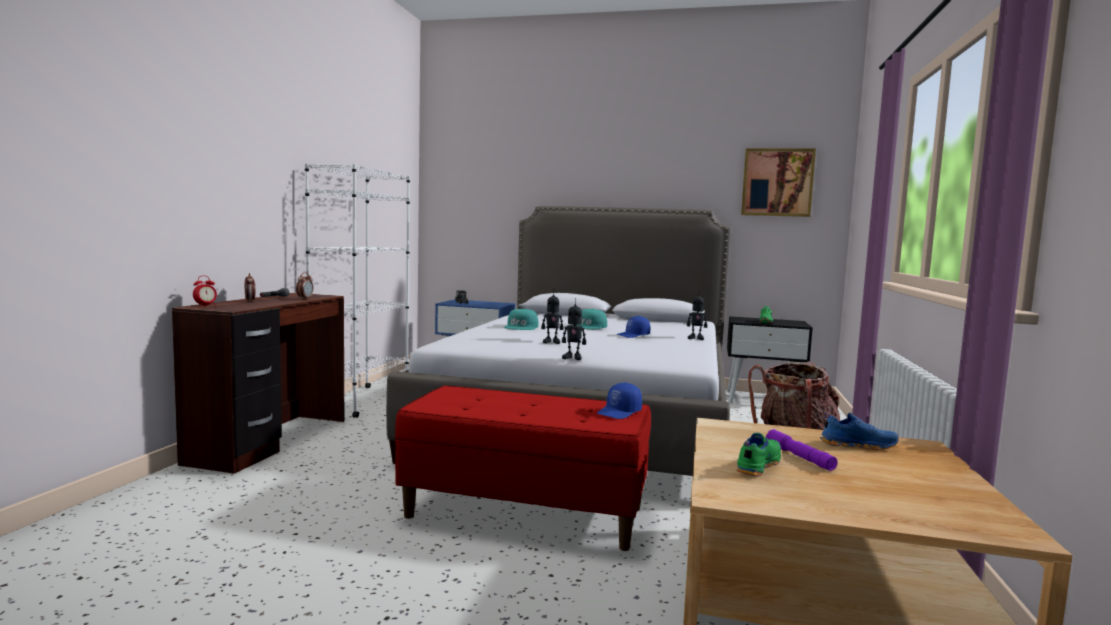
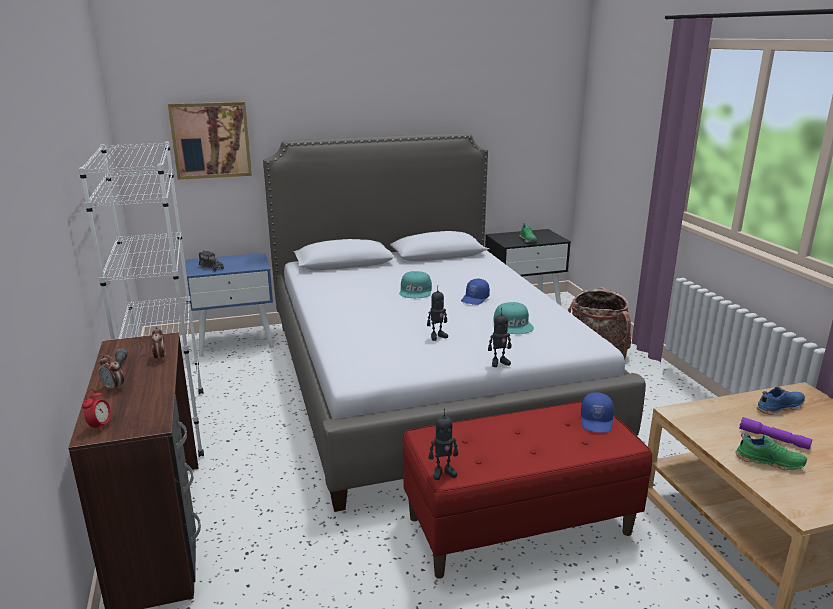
camera: 30 degrees left, 15 degrees up
turquoise cap [504,308,538,330] -> turquoise cap moved to [493,302,534,334]
toy robot [687,290,707,340] -> toy robot moved to [429,408,458,480]
green shoe [736,433,781,476] -> green shoe turned 105 degrees clockwise [735,433,807,470]
picture [741,148,816,217] -> picture moved to [168,102,252,180]

